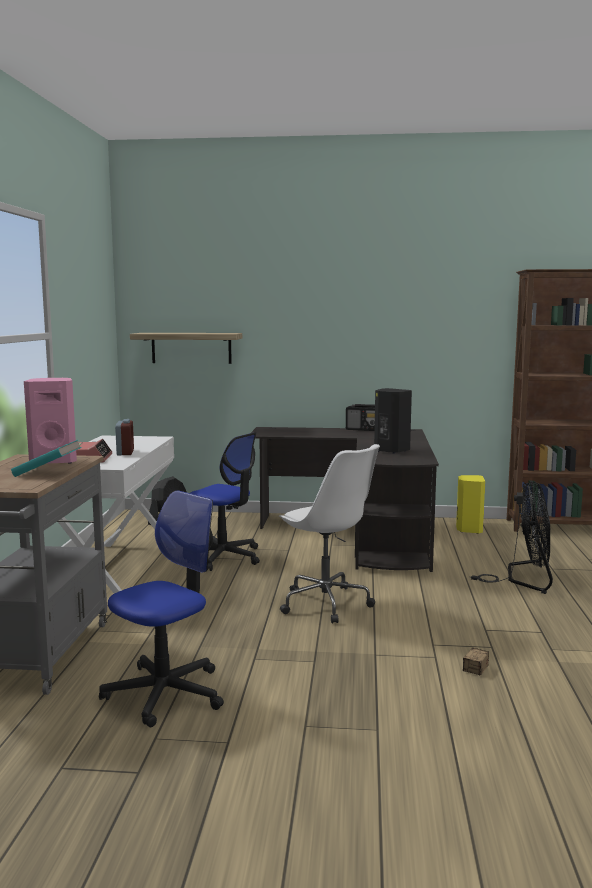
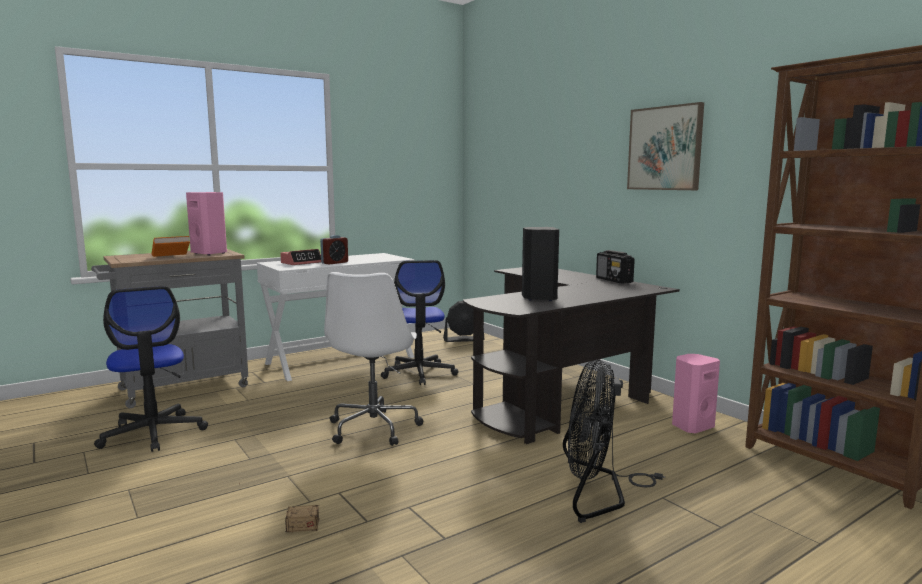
camera: 50 degrees right, 0 degrees up
turquoise book [11,440,82,477] -> orange book [152,236,190,257]
office chair [99,490,224,727] -> office chair turned 60 degrees clockwise [94,286,208,452]
shelf [130,333,242,364] -> none
yellow speaker [456,475,485,534] -> pink speaker [672,354,720,433]
black fan [470,480,553,594] -> black fan turned 120 degrees clockwise [563,359,664,523]
none -> picture [627,102,704,190]

